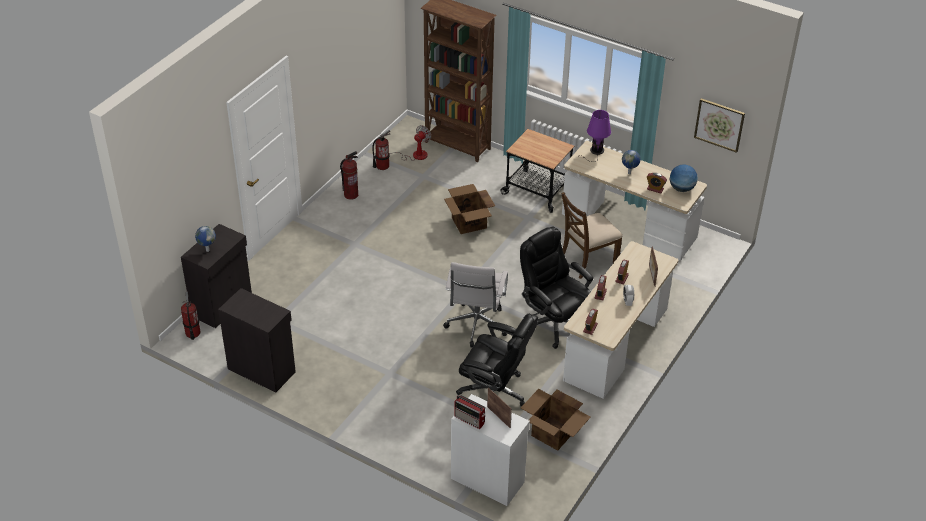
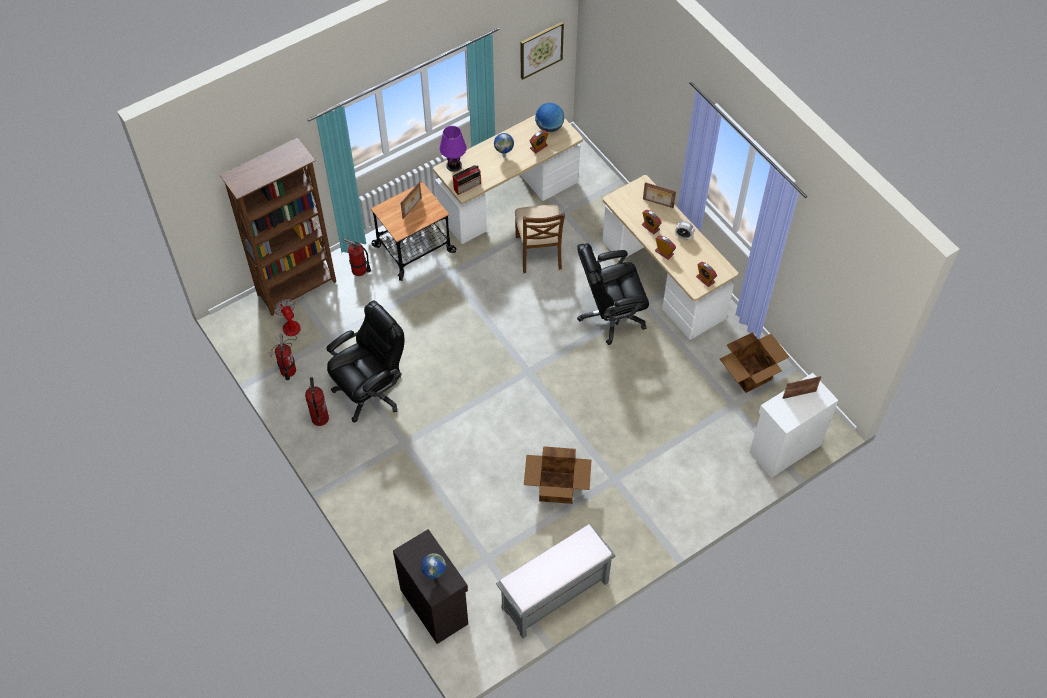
camera: 65 degrees left, 15 degrees up
fire extinguisher [181,291,200,340] -> fire extinguisher moved to [344,238,371,276]
black cabinet [218,288,296,393] -> grey bench [496,524,616,638]
white office chair [443,262,508,347] -> none
cardboard box [444,184,495,234] -> cardboard box moved to [524,446,592,504]
radio [454,395,485,429] -> radio moved to [453,165,481,195]
black office chair [456,314,538,406] -> black office chair moved to [326,300,404,423]
none -> picture frame [401,182,421,219]

